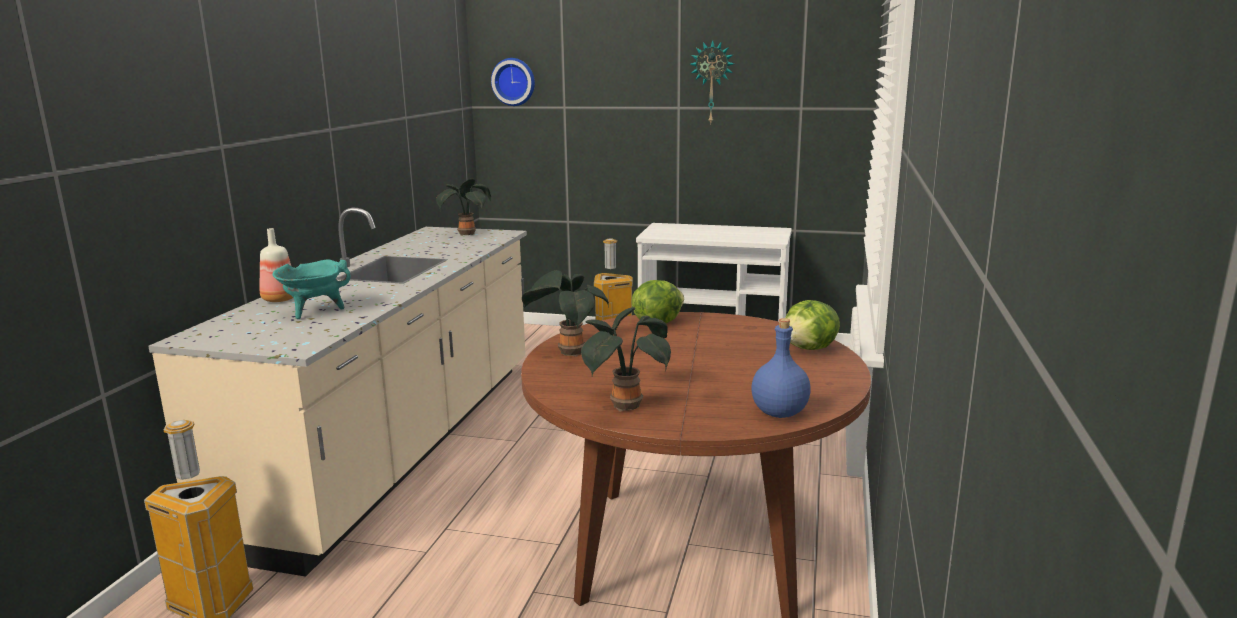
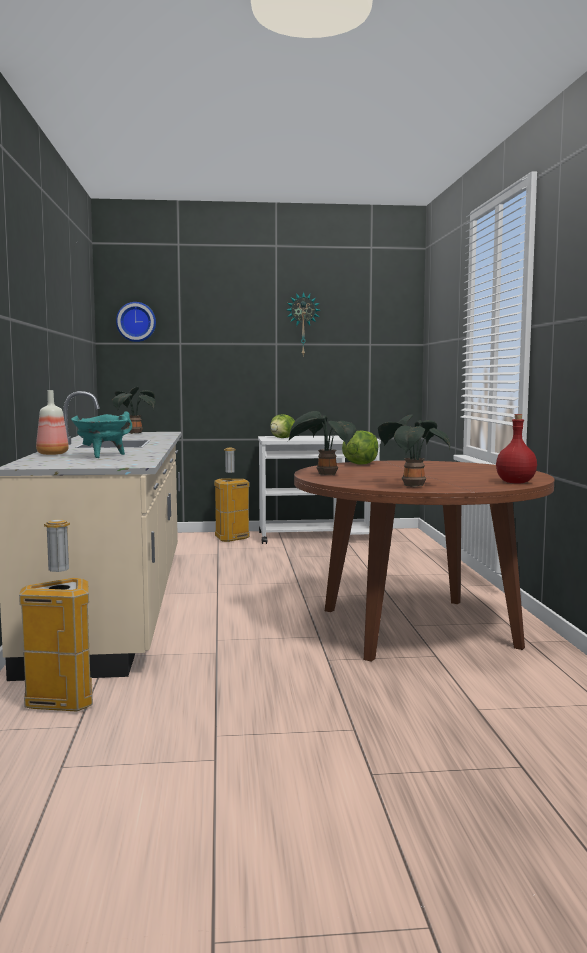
camera: 20 degrees left, 10 degrees down
blue bottle [751,318,811,418] -> red bottle [496,414,537,484]
lettuce [785,300,840,350] -> lettuce moved to [270,414,295,438]

